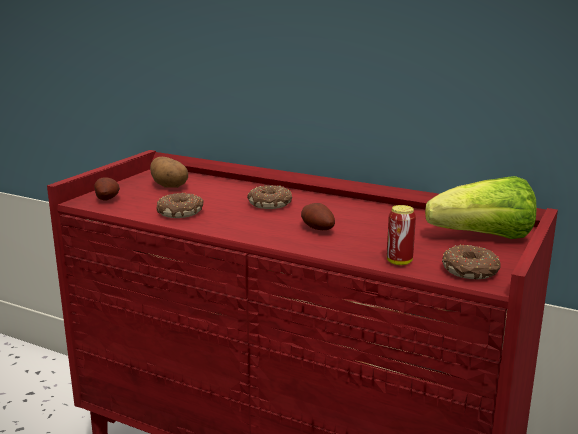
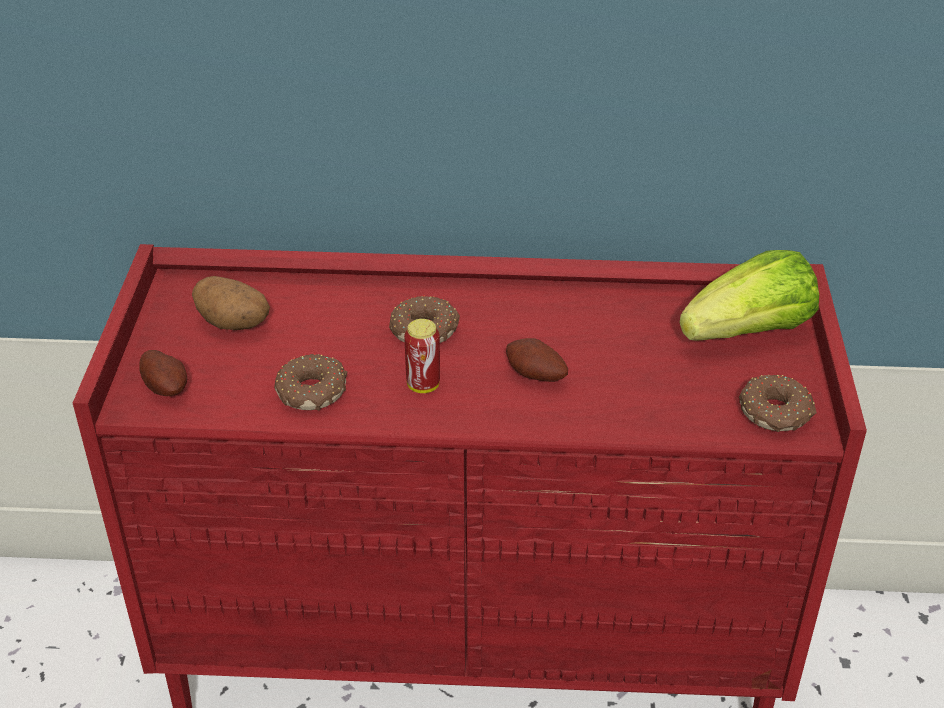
camera: 25 degrees left, 20 degrees up
can [387,205,416,265] -> can moved to [404,319,440,393]

